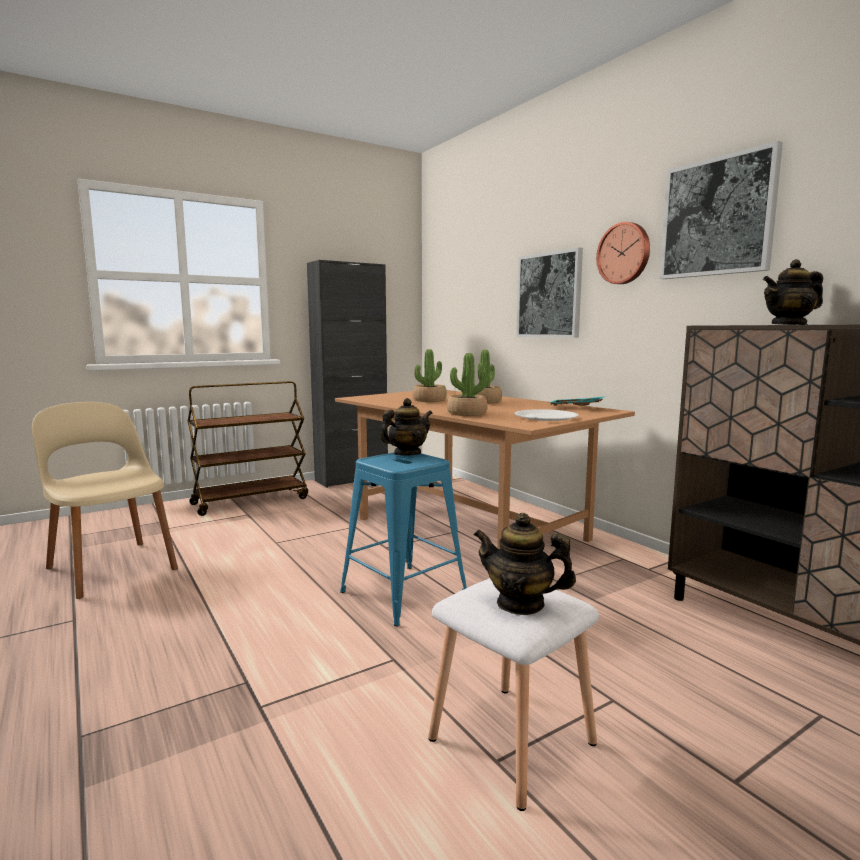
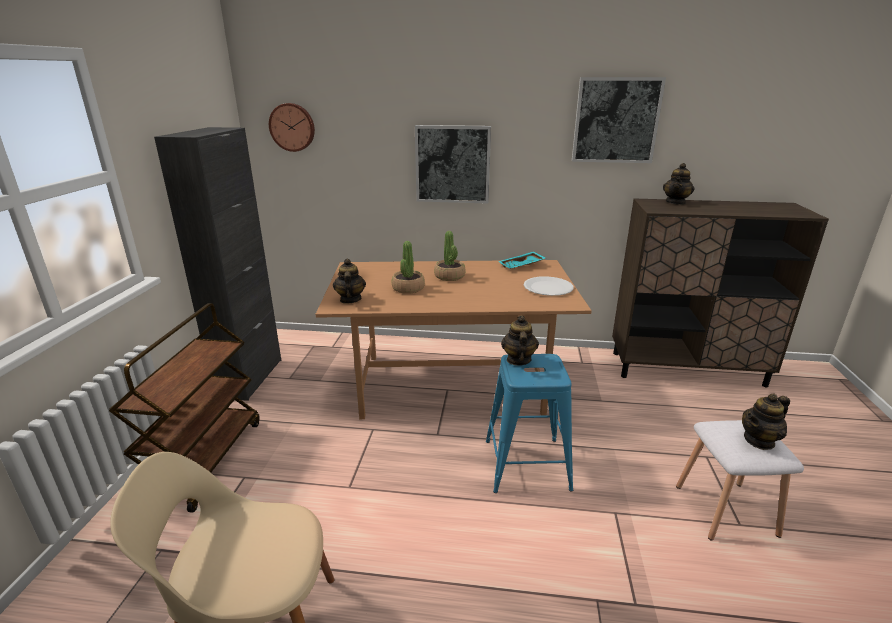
camera: 50 degrees left, 15 degrees up
potted plant [447,353,488,416] -> none
wall clock [596,222,650,284] -> wall clock moved to [269,103,315,152]
none -> teapot [333,259,366,304]

